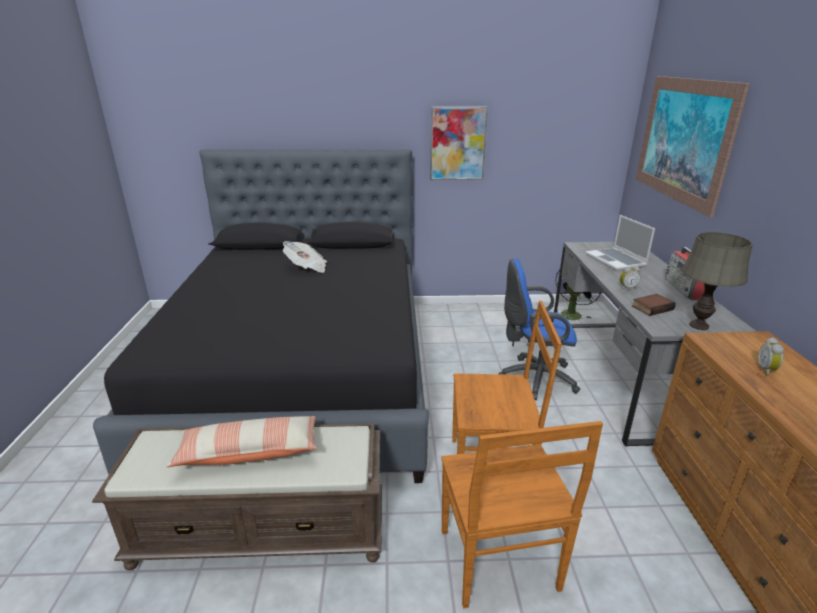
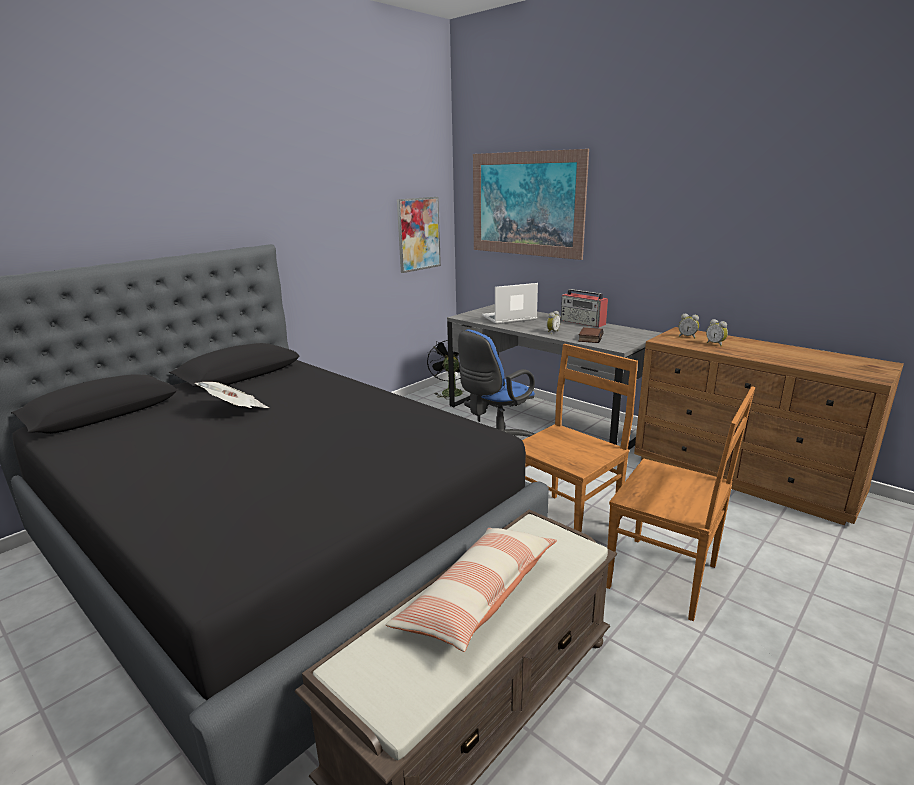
camera: 45 degrees left, 5 degrees down
picture [430,107,488,180] -> picture moved to [397,197,441,273]
laptop [585,215,655,271] -> laptop turned 135 degrees clockwise [482,283,538,324]
grey table lamp [682,232,753,330] -> none
none -> alarm clock [679,314,699,339]

